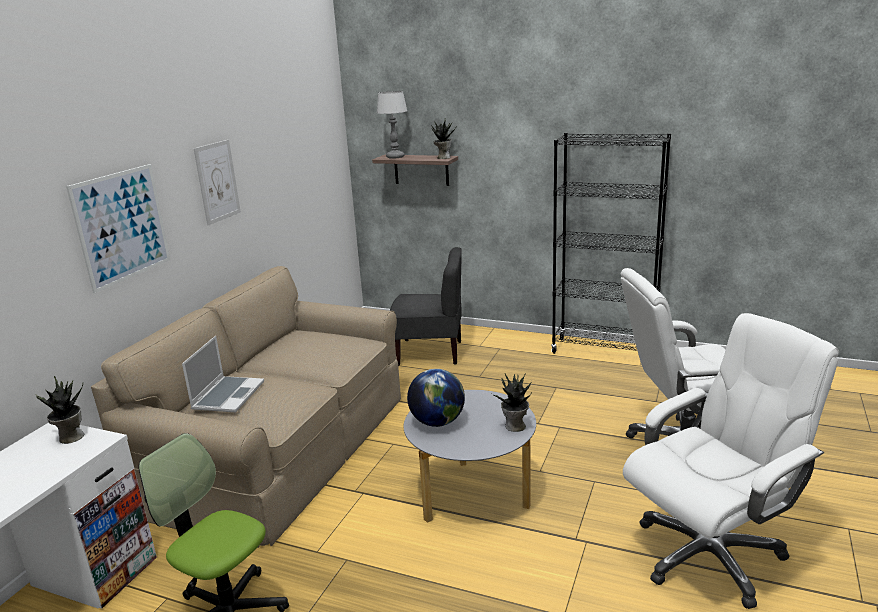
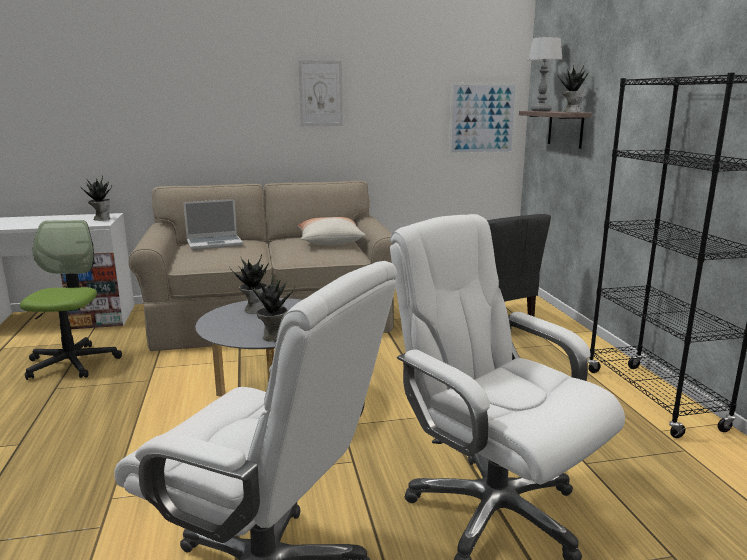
camera: 55 degrees right, 5 degrees down
picture [66,164,170,293] -> picture moved to [449,83,518,155]
globe [407,369,465,427] -> potted plant [230,254,269,314]
none -> pillow [297,217,366,246]

